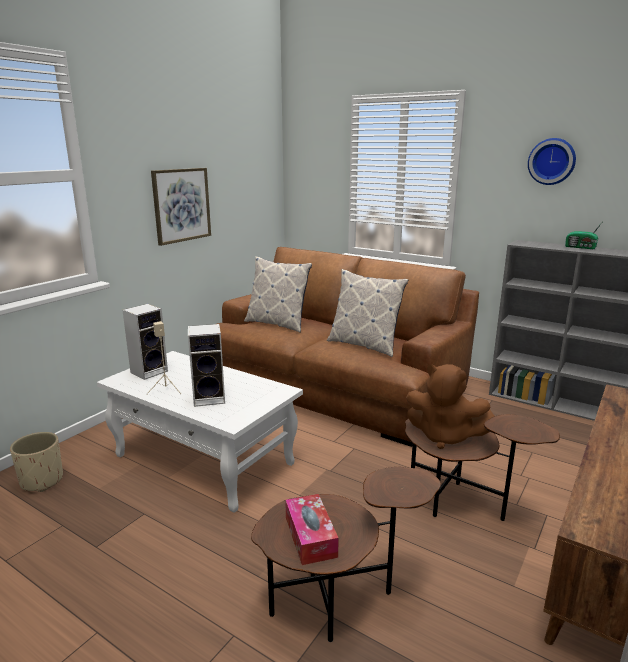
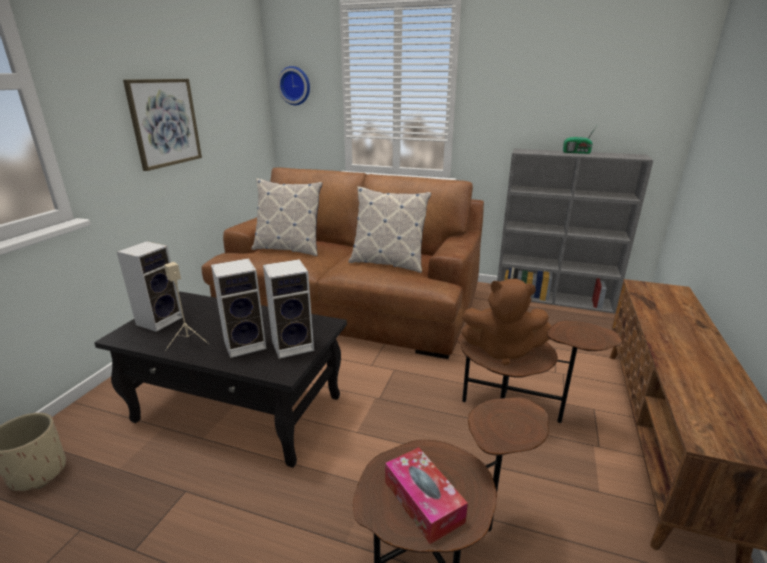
camera: 15 degrees left, 5 degrees up
white coffee table [97,351,303,513] -> black coffee table [94,292,347,468]
wall clock [528,138,576,185] -> wall clock moved to [278,66,310,105]
none -> speaker [263,259,314,359]

